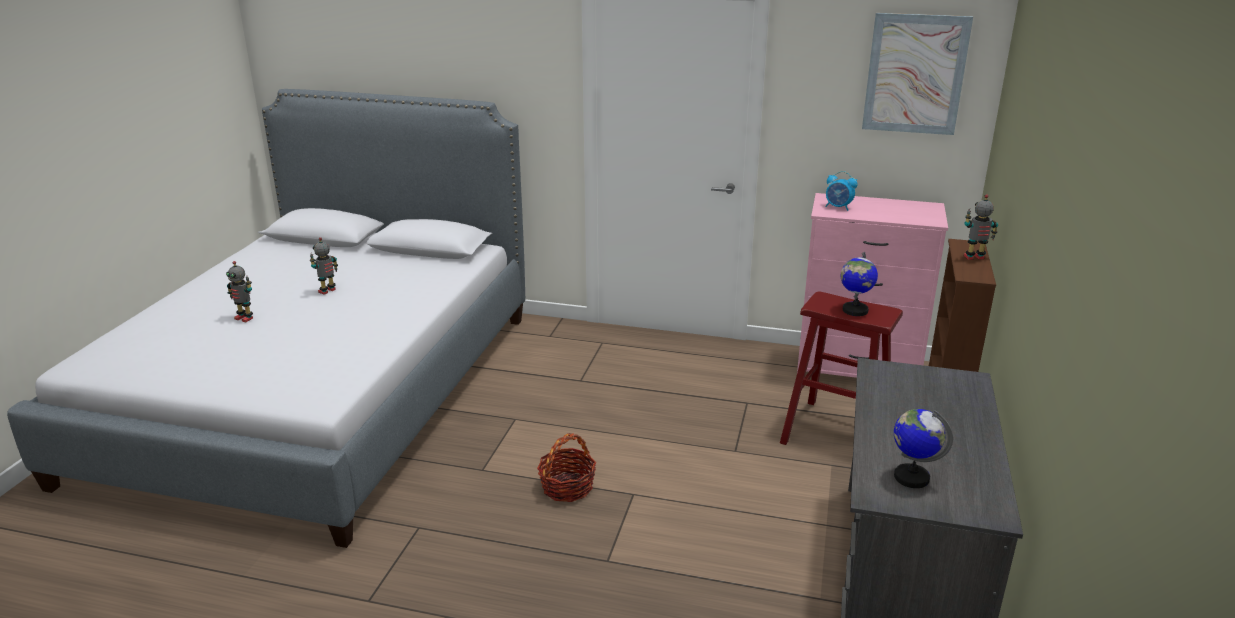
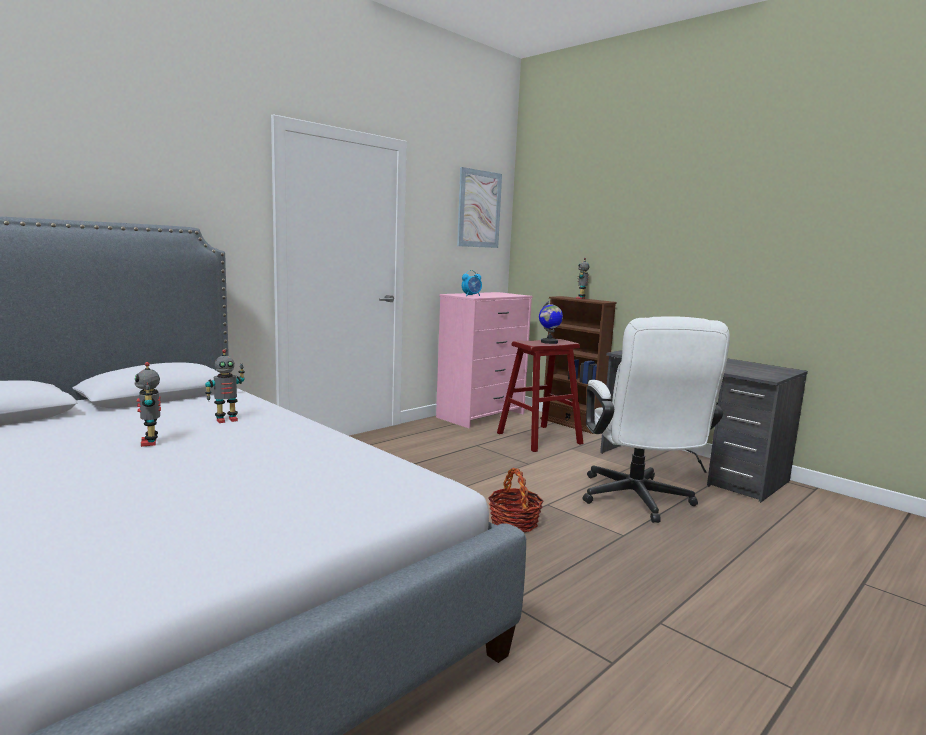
camera: 60 degrees left, 15 degrees down
toy robot [226,261,253,322] -> toy robot moved to [205,349,245,423]
globe [894,409,953,488] -> none
none -> white office chair [583,316,730,523]

